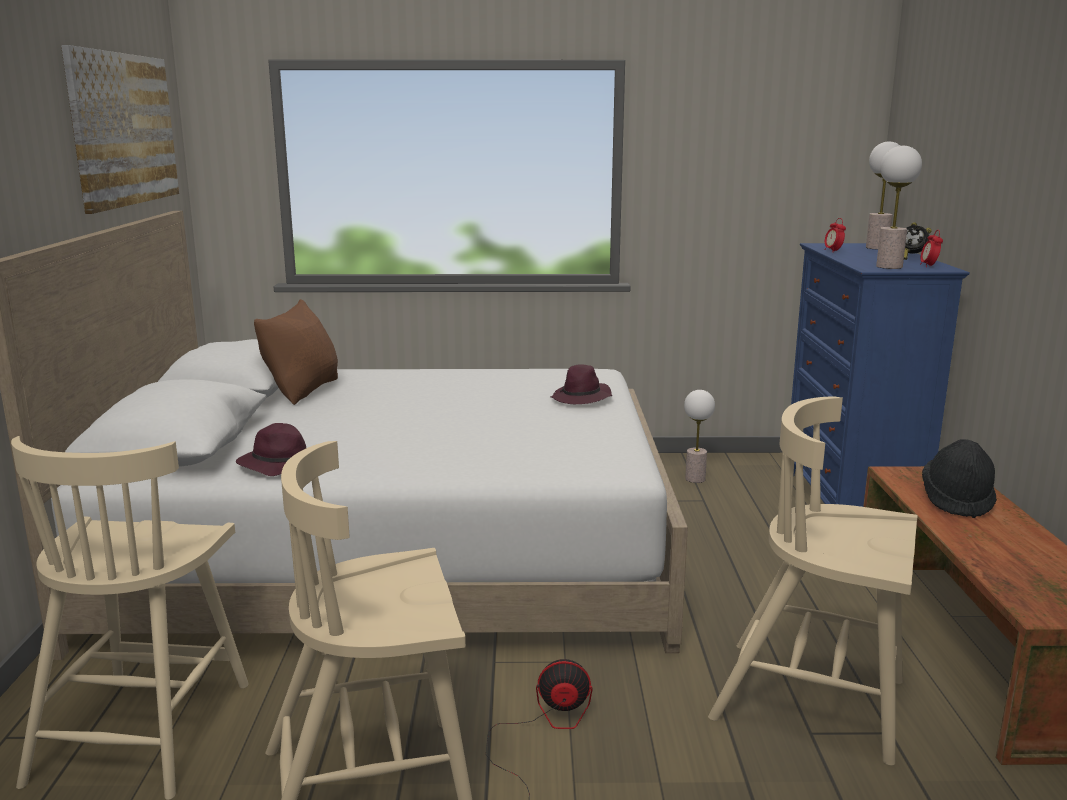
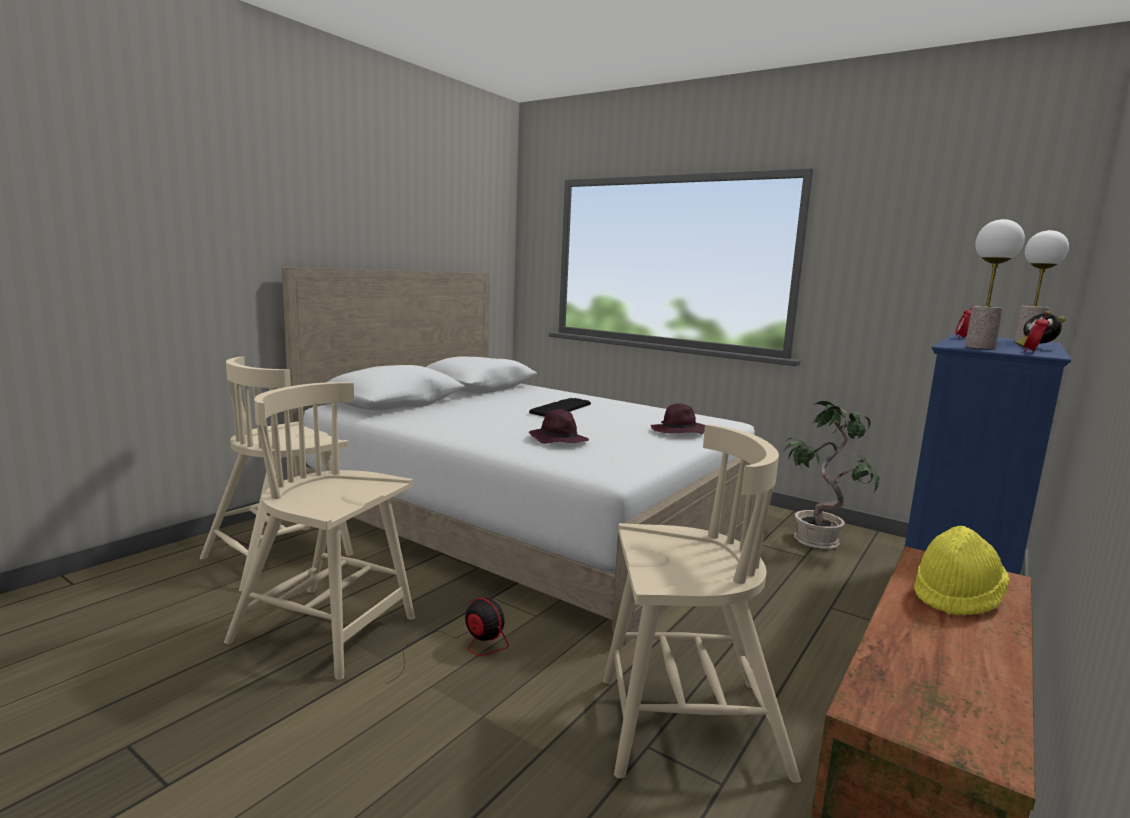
camera: 35 degrees right, 5 degrees down
picture [61,45,179,214] -> none
purple hat [236,423,306,476] -> purple hat moved to [529,409,589,444]
brown pillow [254,299,338,405] -> none
table lamp [684,390,715,483] -> potted plant [784,401,879,549]
beige chair [708,396,918,766] -> beige chair turned 120 degrees clockwise [603,425,801,783]
black hat [922,439,997,518] -> yellow hat [914,526,1010,615]
none -> keyboard [529,398,591,417]

